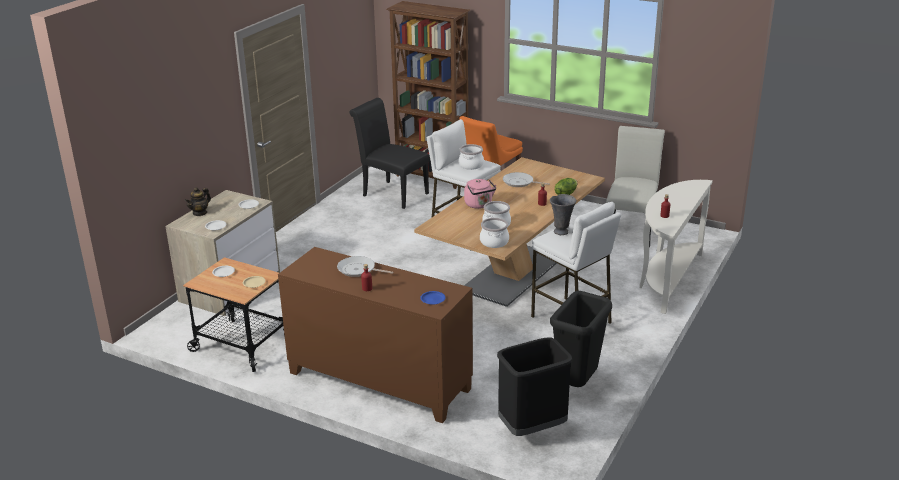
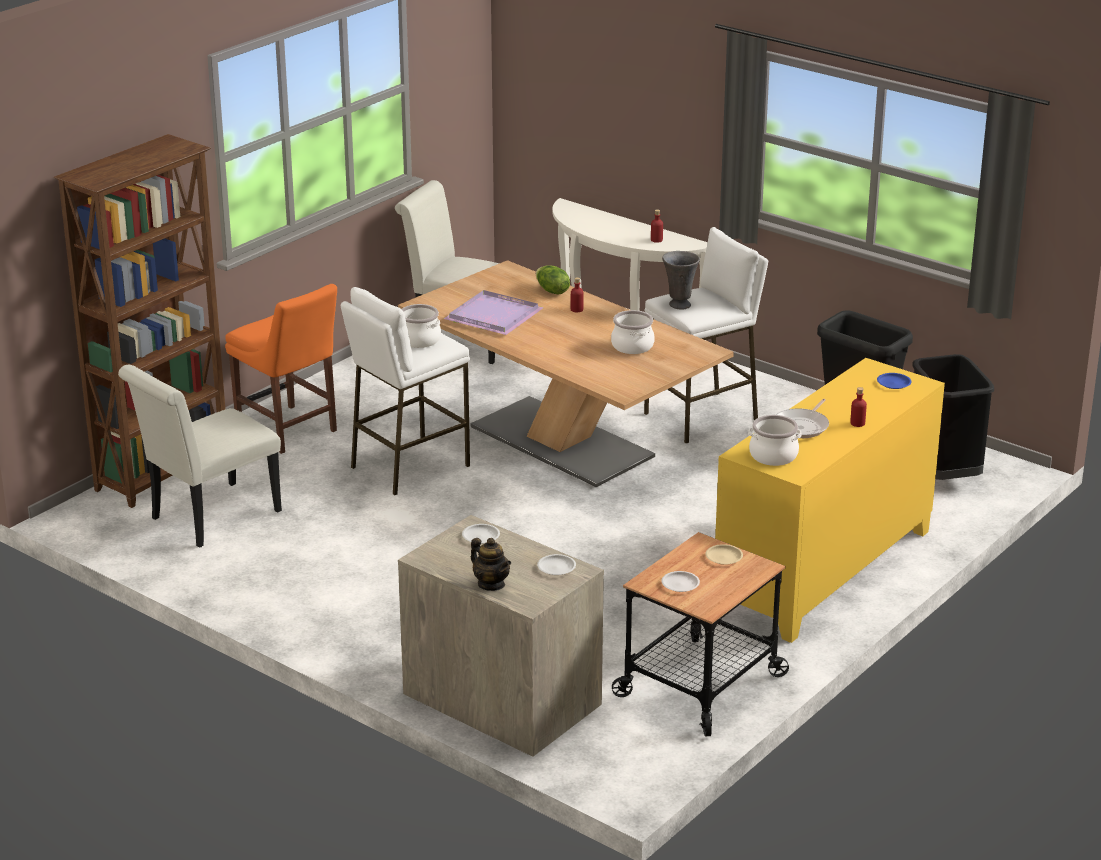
camera: 80 degrees left, 0 degrees up
brown cabinet [278,247,473,423] -> yellow cabinet [715,358,945,643]
black chair [349,98,430,209] -> white chair [118,365,282,547]
pink kettle [464,179,496,209] -> none
cooking pot [480,218,509,248] -> cooking pot moved to [748,415,801,466]
frying pan [503,172,550,187] -> purple tray [443,290,544,335]

